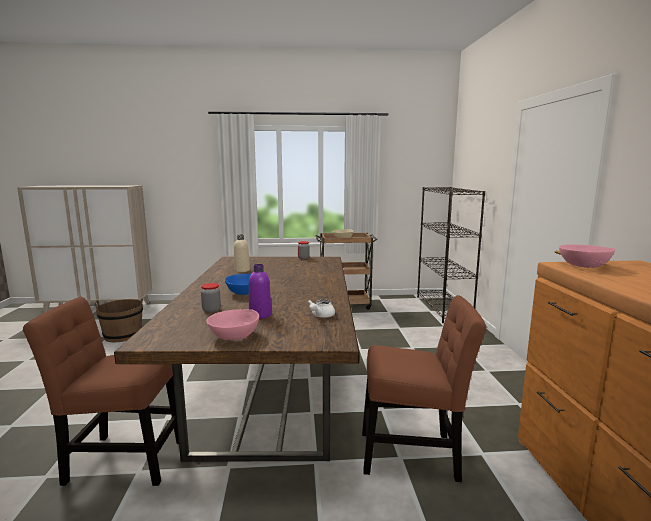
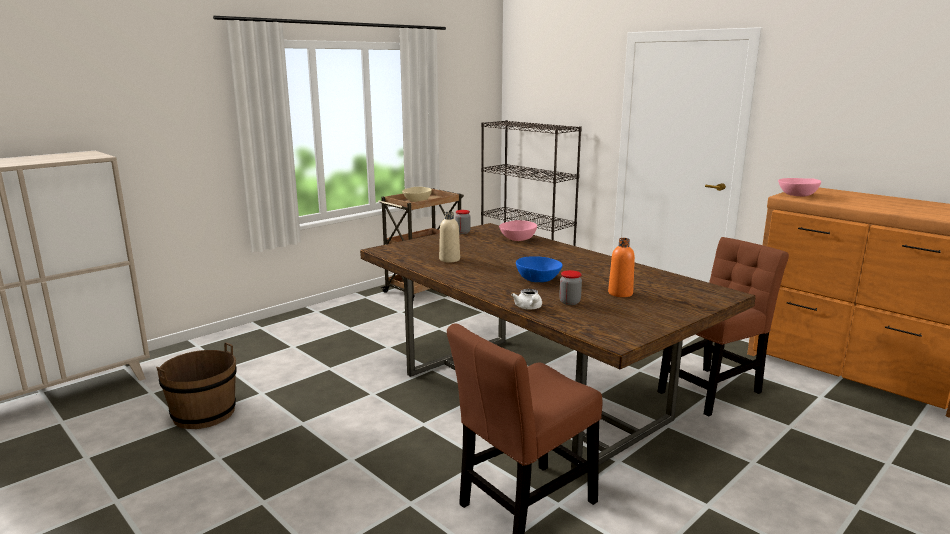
camera: 40 degrees left, 5 degrees up
pink bowl [206,309,259,340] -> pink bowl moved to [499,220,537,241]
purple bottle [249,264,272,319] -> orange bottle [608,238,635,297]
white teapot [308,300,335,318] -> white teapot moved to [512,289,542,309]

